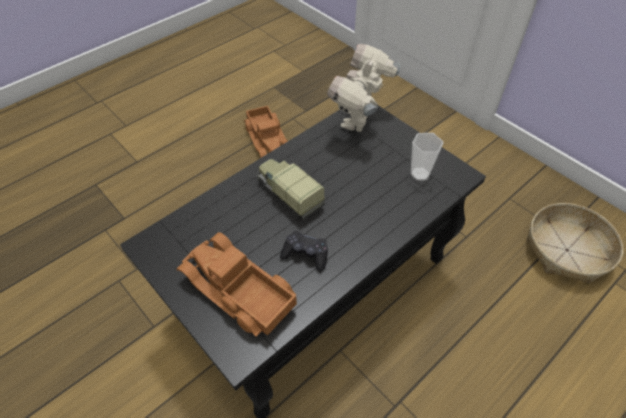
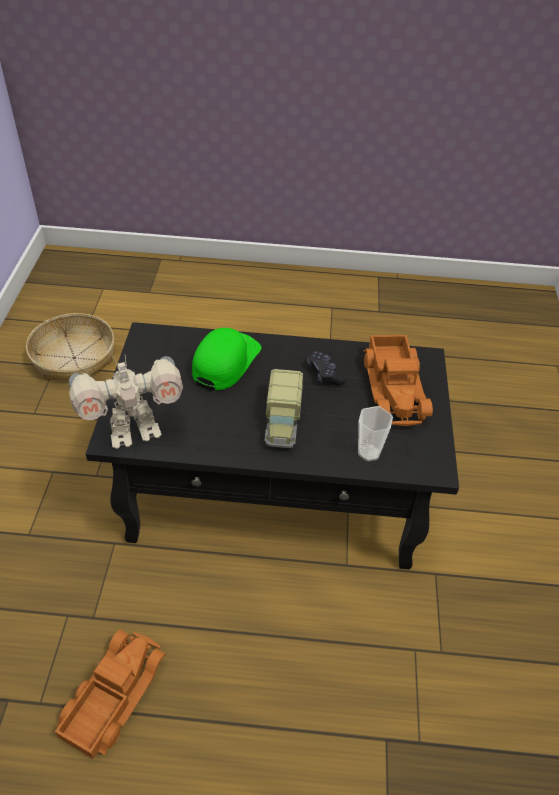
camera: 135 degrees left, 5 degrees down
cup [411,133,443,181] -> cup moved to [358,406,393,461]
none -> green cap [192,328,261,391]

